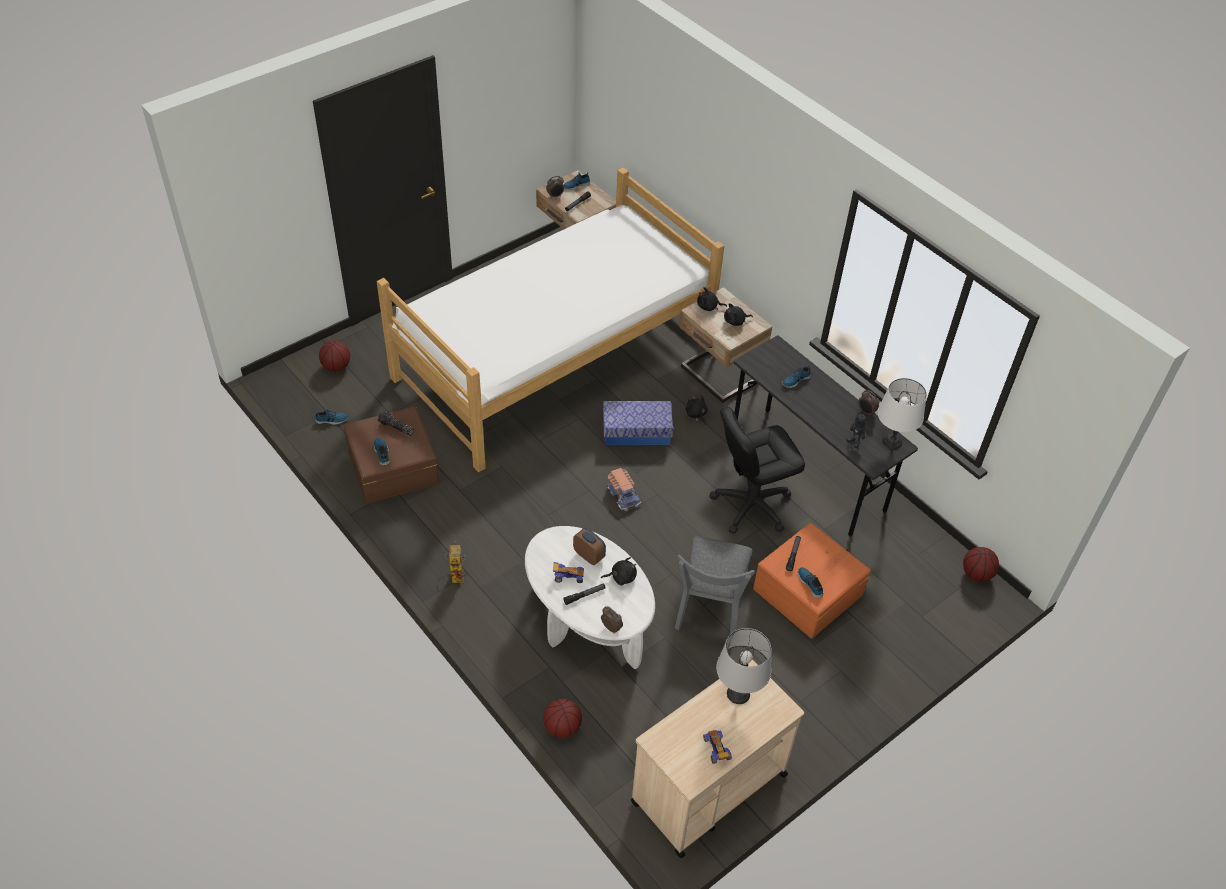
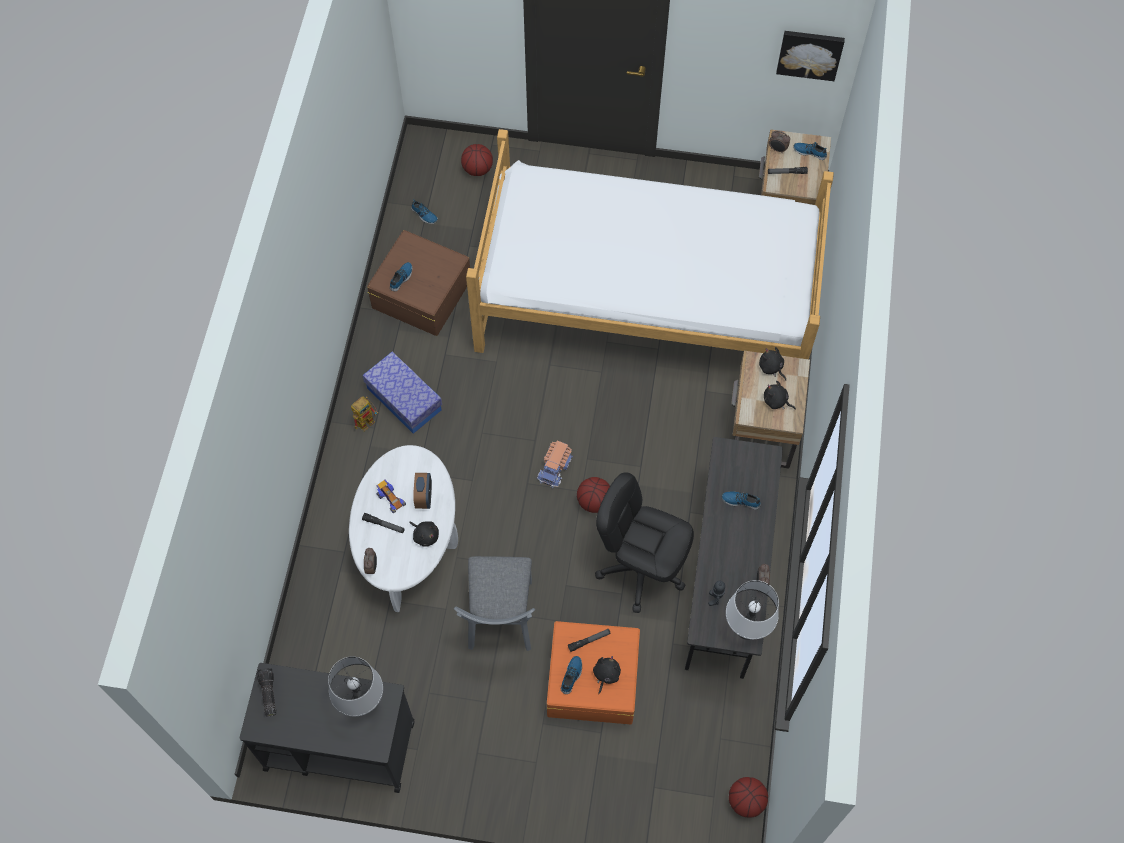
camera: 50 degrees right, 15 degrees up
flashlight [378,411,414,436] -> flashlight moved to [257,668,276,717]
basketball [543,699,582,738] -> basketball moved to [577,477,610,513]
storage box [603,401,673,445] -> storage box moved to [362,351,442,434]
beige cart [631,660,804,859] -> black cart [239,663,415,793]
grey chair [675,536,755,634] -> grey chair turned 60 degrees counterclockwise [454,556,535,651]
black plush toy [686,395,708,425] -> black plush toy moved to [593,656,621,694]
toy car [703,730,732,764] -> none
none -> picture [776,31,845,81]

